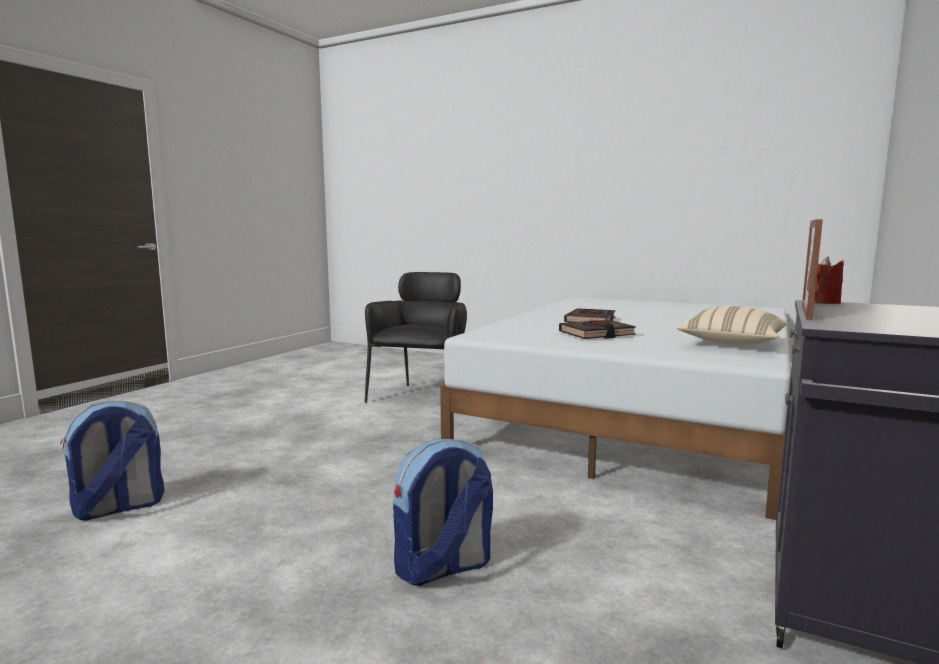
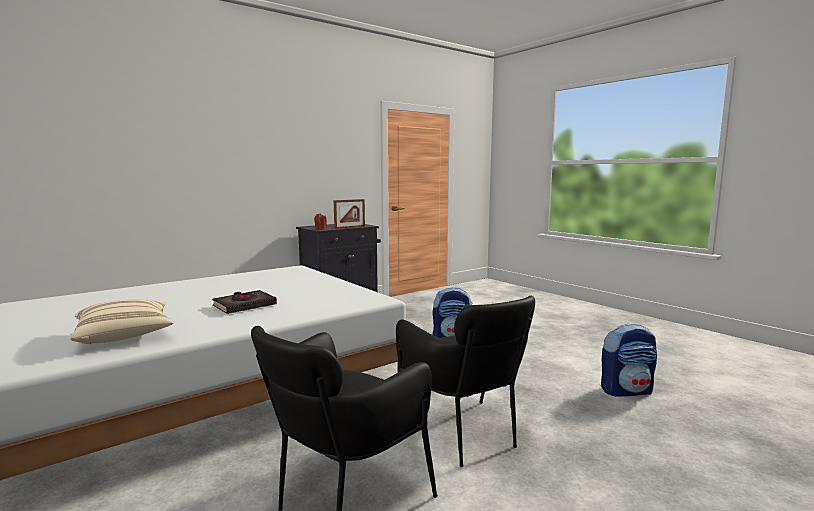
camera: 155 degrees left, 0 degrees up
black book [559,320,636,339] -> none
beige pillow [677,306,786,346] -> beige pillow moved to [70,299,174,344]
none -> black armchair [396,296,535,467]

